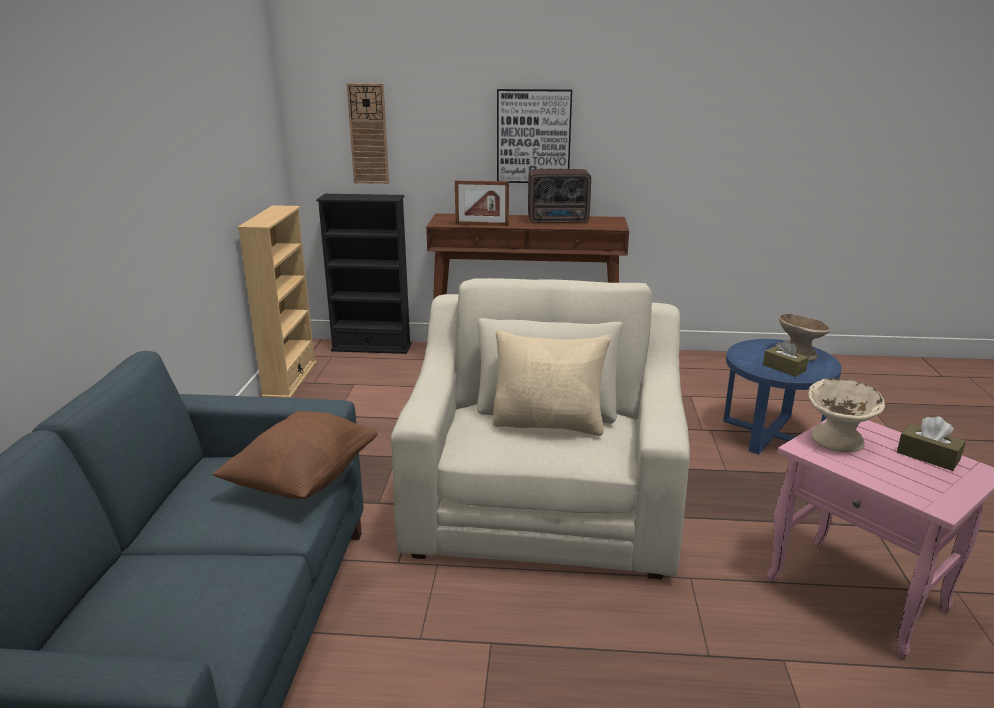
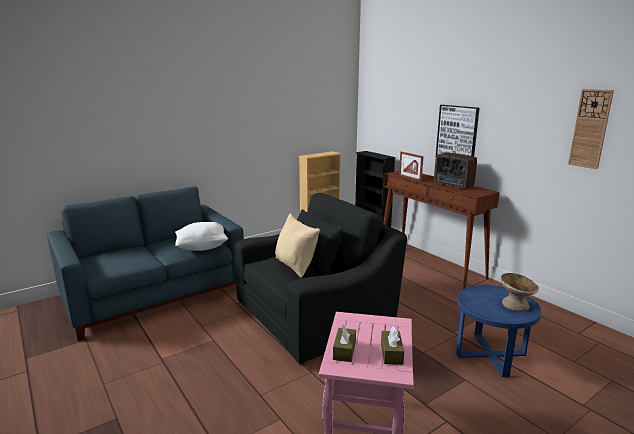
camera: 50 degrees right, 5 degrees down
brown pillow [212,411,378,499] -> white pillow [175,222,228,251]
wall clock [347,83,389,184] -> wall clock moved to [568,89,614,169]
beige armchair [391,278,690,580] -> black armchair [235,193,407,365]
brown tissue box [763,340,809,377] -> brown tissue box moved to [333,324,356,362]
beige bowl [808,378,885,452] -> none

